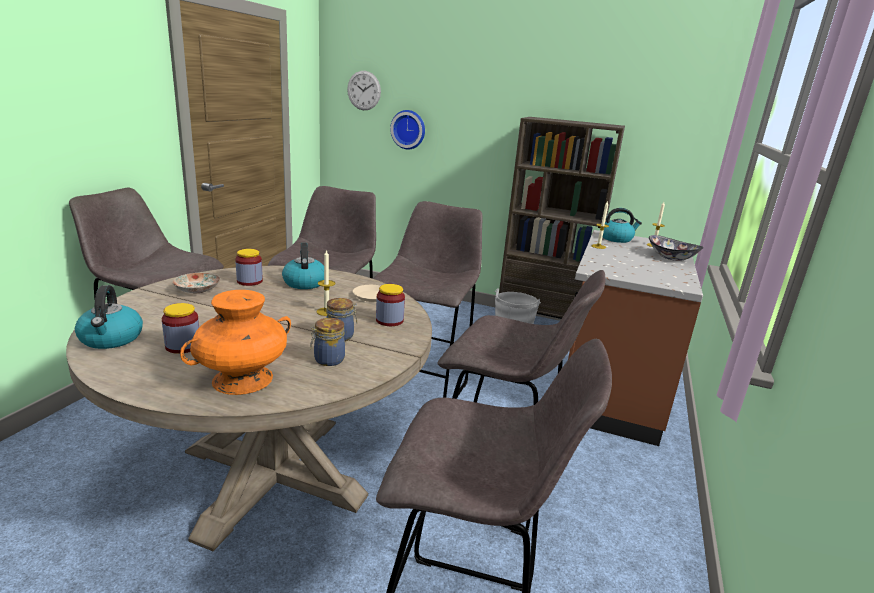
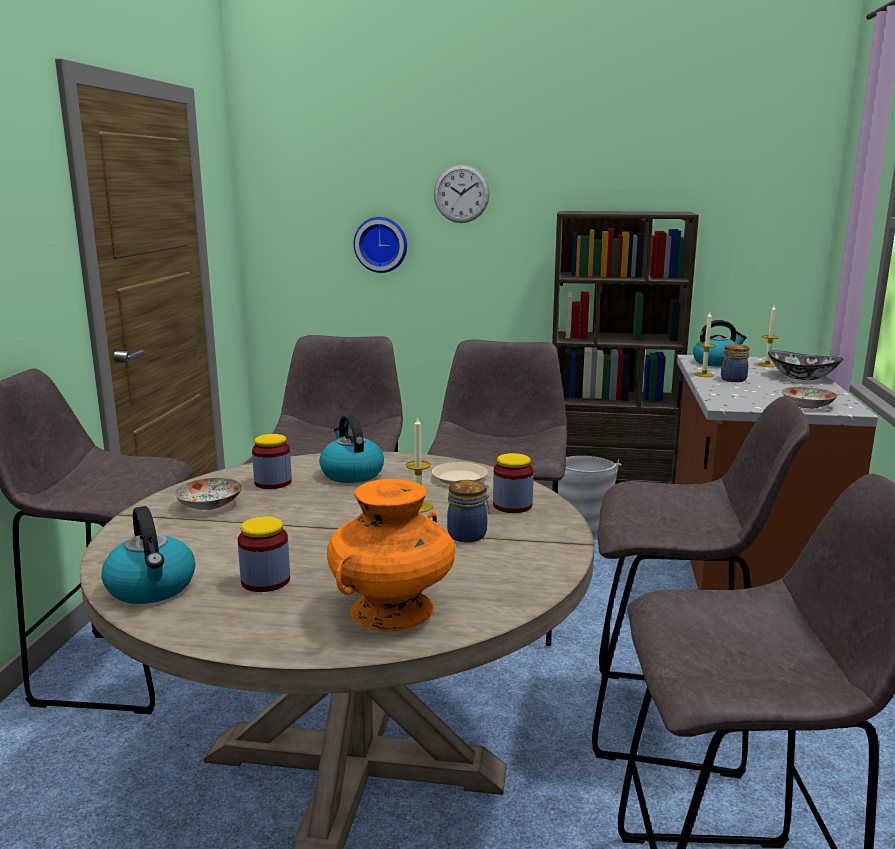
camera: 10 degrees left, 5 degrees down
jar [310,318,345,366] -> jar moved to [721,344,749,382]
wall clock [347,71,381,110] -> wall clock moved to [434,165,490,223]
none -> plate [782,387,837,409]

